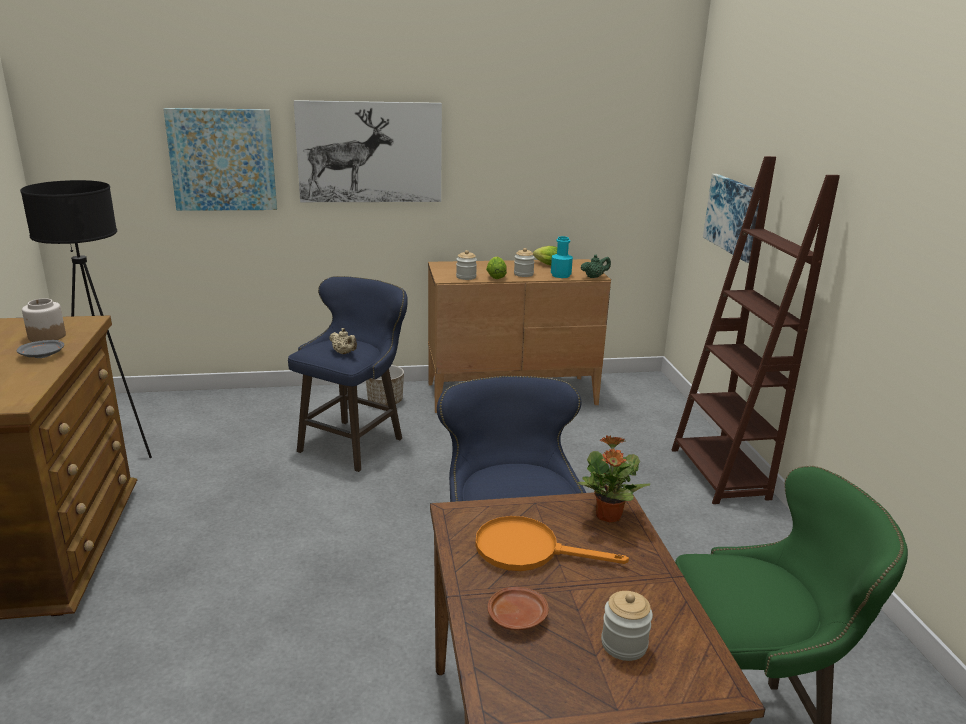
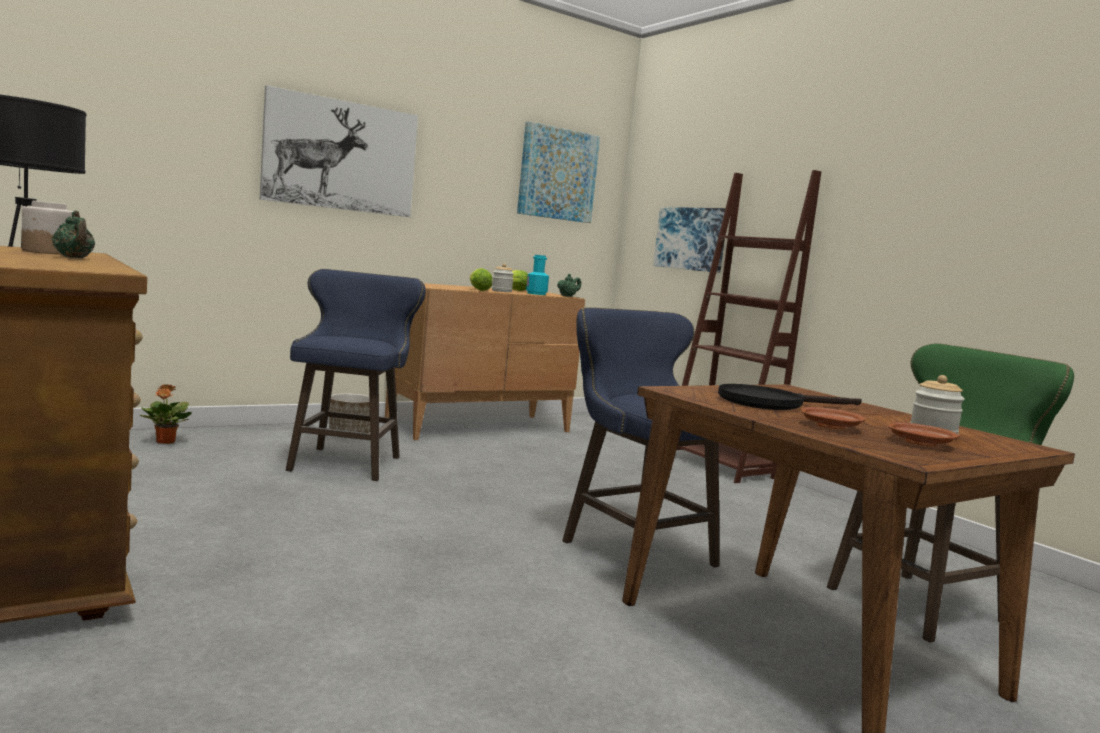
camera: 25 degrees left, 15 degrees down
grey plate [17,340,64,358] -> green teapot [52,211,95,258]
picture [163,108,277,211] -> picture moved to [517,121,600,223]
beige teapot [329,328,357,354] -> none
jar [456,250,477,280] -> none
orange frying pan [475,516,629,571] -> black frying pan [718,384,862,410]
potted plant [578,435,650,523] -> potted plant moved to [140,384,191,444]
none -> brown plate [888,422,959,446]

